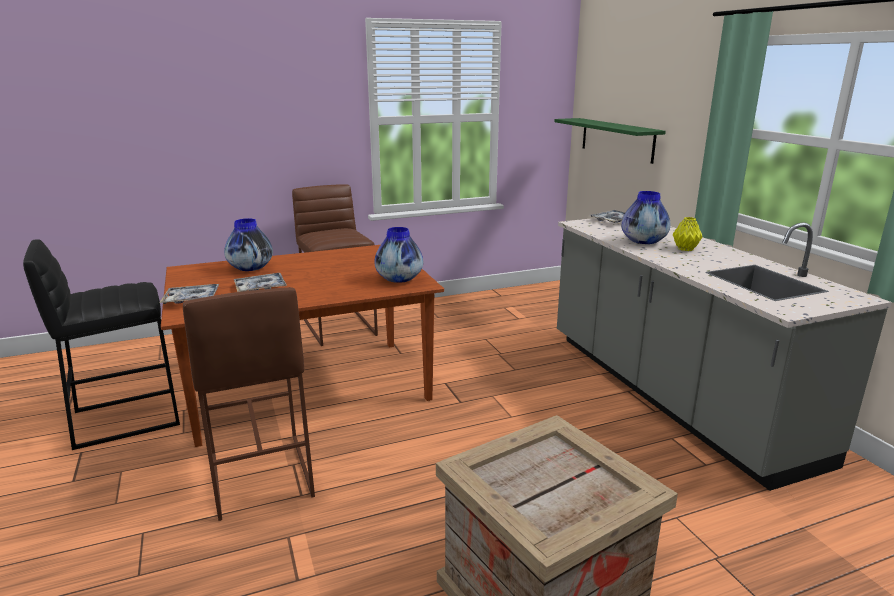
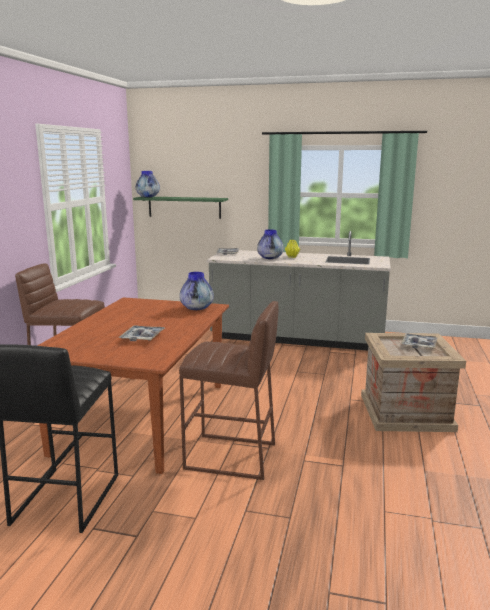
camera: 55 degrees left, 5 degrees down
tray [159,284,219,304] -> tray moved to [402,333,437,349]
vase [224,218,273,271] -> vase moved to [136,171,160,197]

